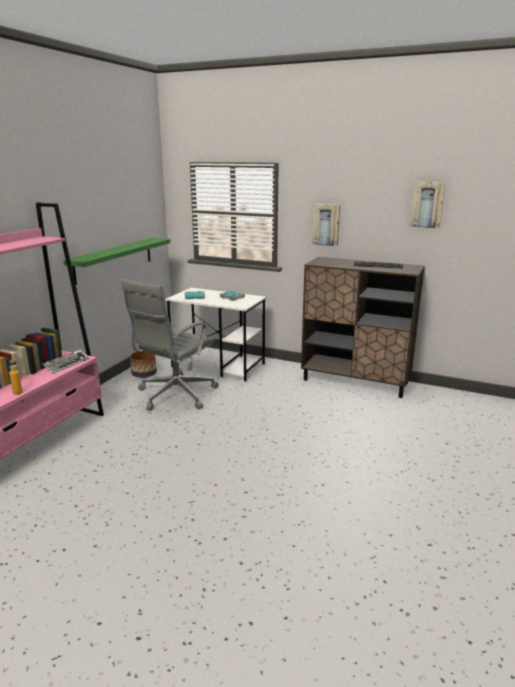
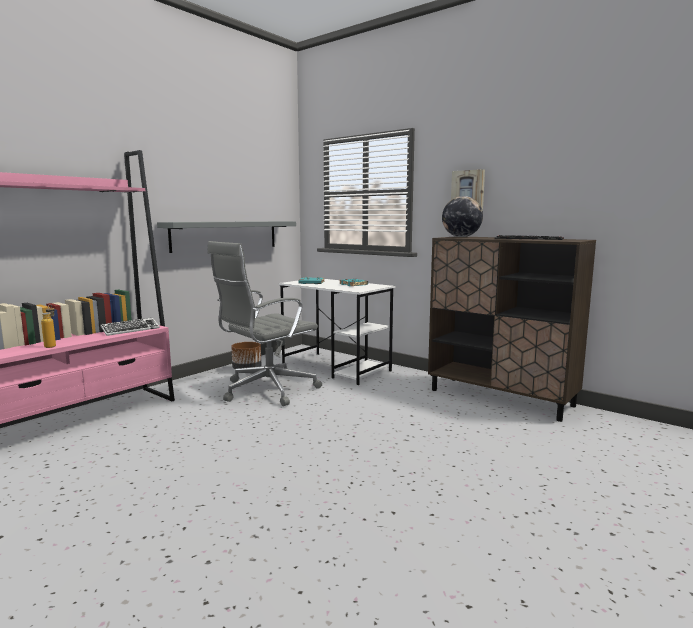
camera: 15 degrees right, 10 degrees down
green shelf [64,238,171,285] -> grey shelf [157,221,296,253]
picture [409,182,445,228] -> none
none -> globe [442,196,483,237]

